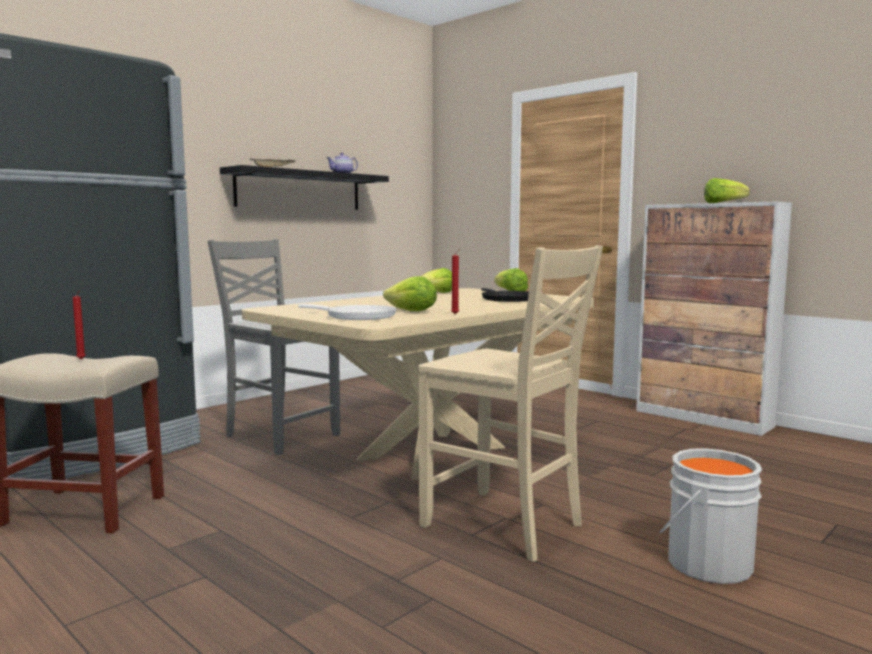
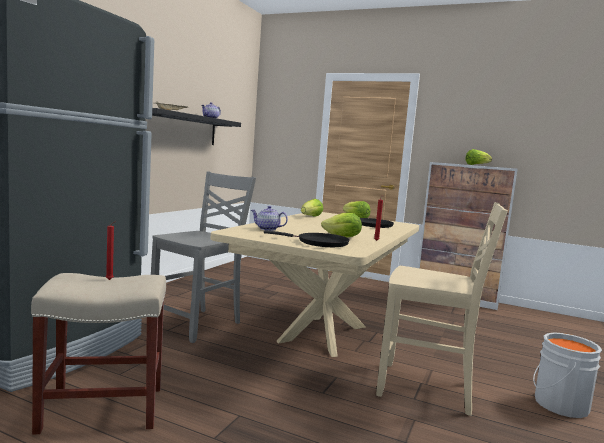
camera: 20 degrees left, 0 degrees up
grey chair [207,239,340,455] -> grey chair turned 105 degrees clockwise [151,171,256,343]
white frying pan [298,304,397,320] -> black frying pan [264,230,350,247]
none -> teapot [251,206,288,231]

